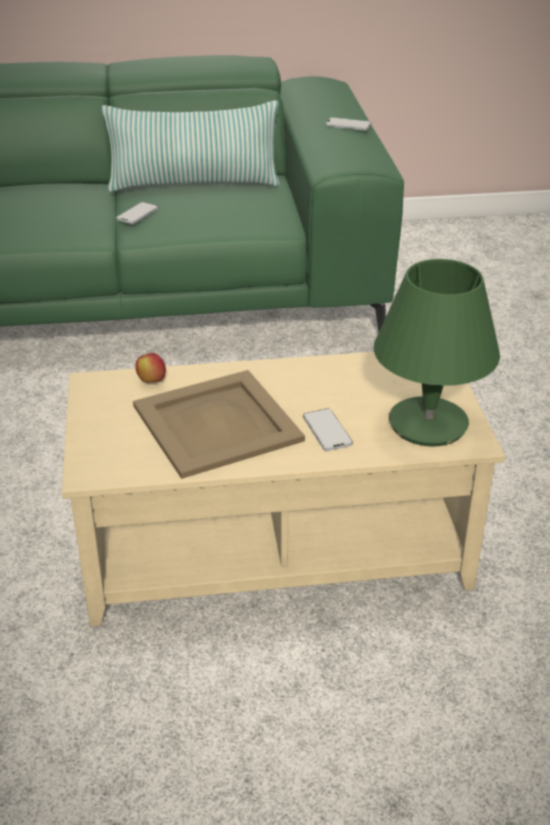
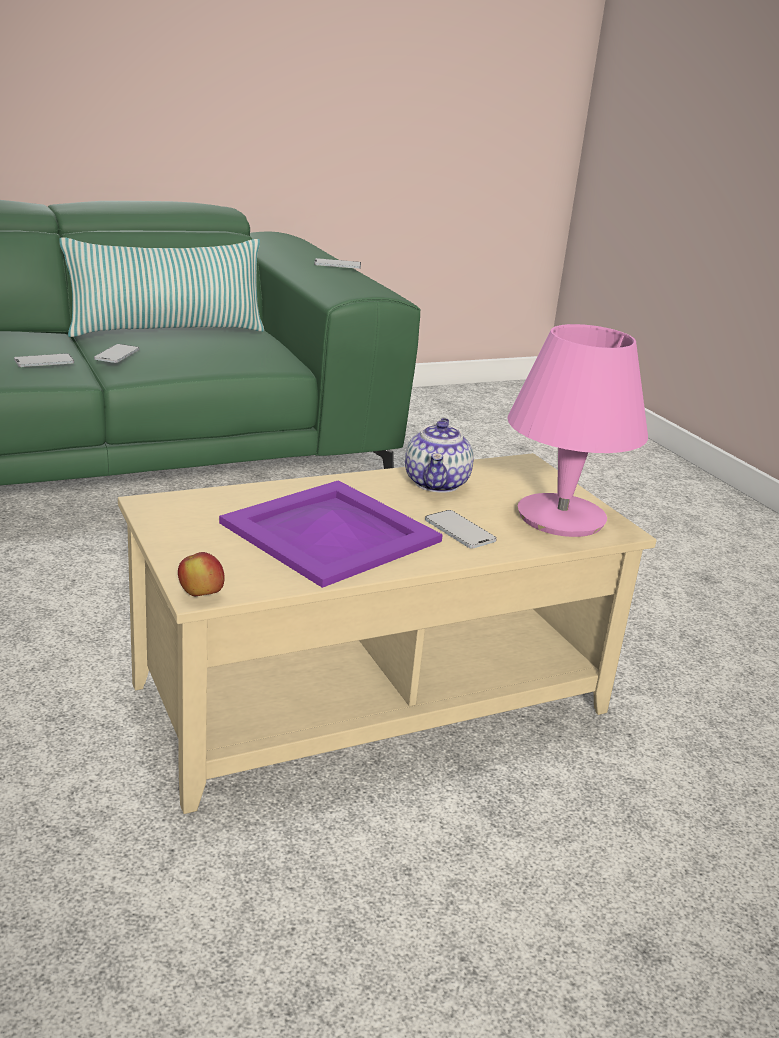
camera: 20 degrees left, 10 degrees down
beige tray [133,370,305,479] -> purple tray [219,480,443,588]
apple [135,353,166,383] -> apple moved to [178,552,225,596]
green table lamp [374,259,500,447] -> pink table lamp [507,324,648,537]
none -> phone [14,353,74,367]
none -> teapot [405,418,474,493]

